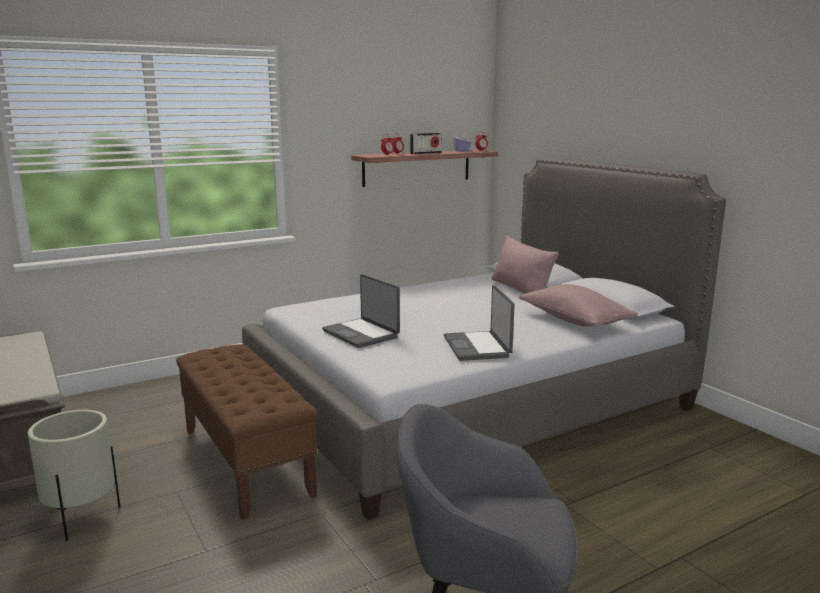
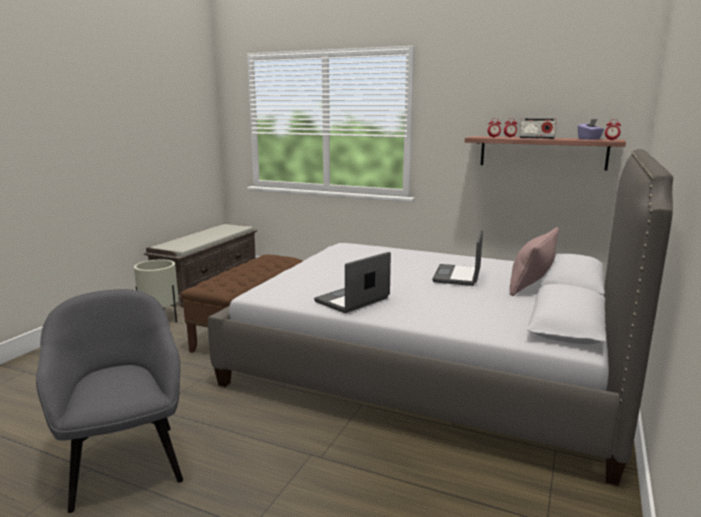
camera: 55 degrees right, 0 degrees up
laptop [322,274,400,348] -> laptop moved to [432,230,483,286]
pink pillow [519,284,638,327] -> none

